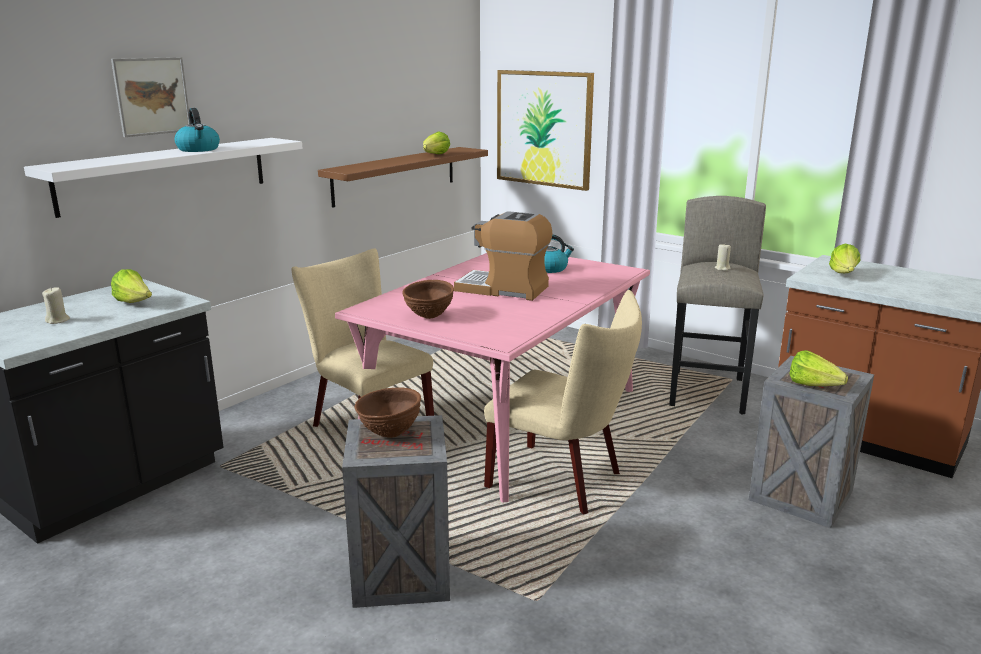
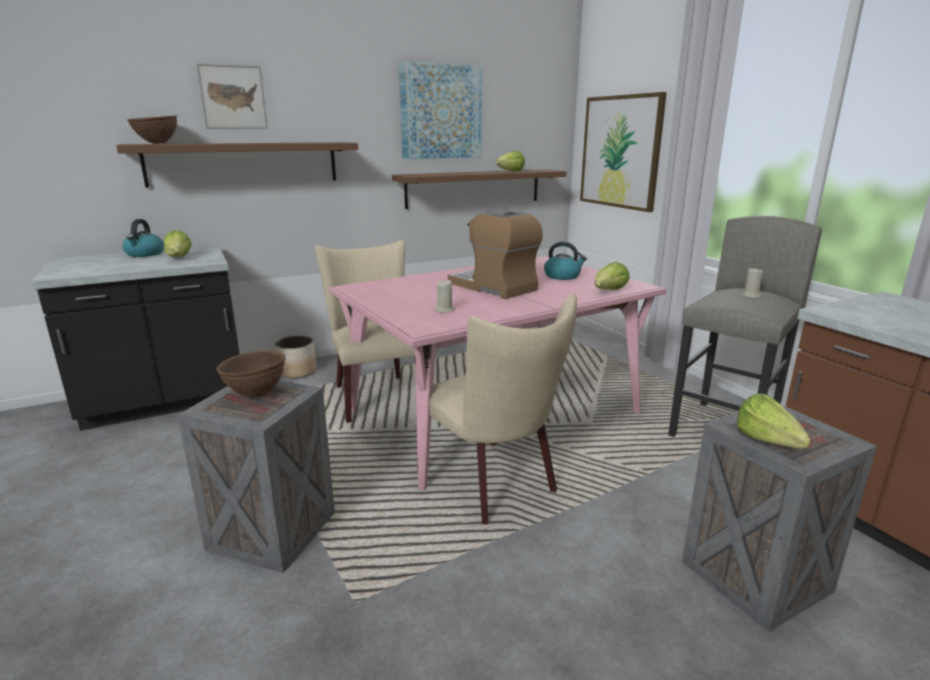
camera: 25 degrees right, 0 degrees up
white shelf [24,138,303,218] -> brown shelf [116,142,358,188]
beige candle [42,287,70,324] -> beige candle moved to [435,279,455,313]
kettle [175,108,220,152] -> kettle moved to [122,219,164,257]
brown bowl [402,280,454,319] -> brown bowl moved to [127,115,177,144]
lettuce [829,244,860,273] -> lettuce moved to [595,262,630,290]
none -> planter [275,336,316,379]
none -> picture [399,61,482,159]

